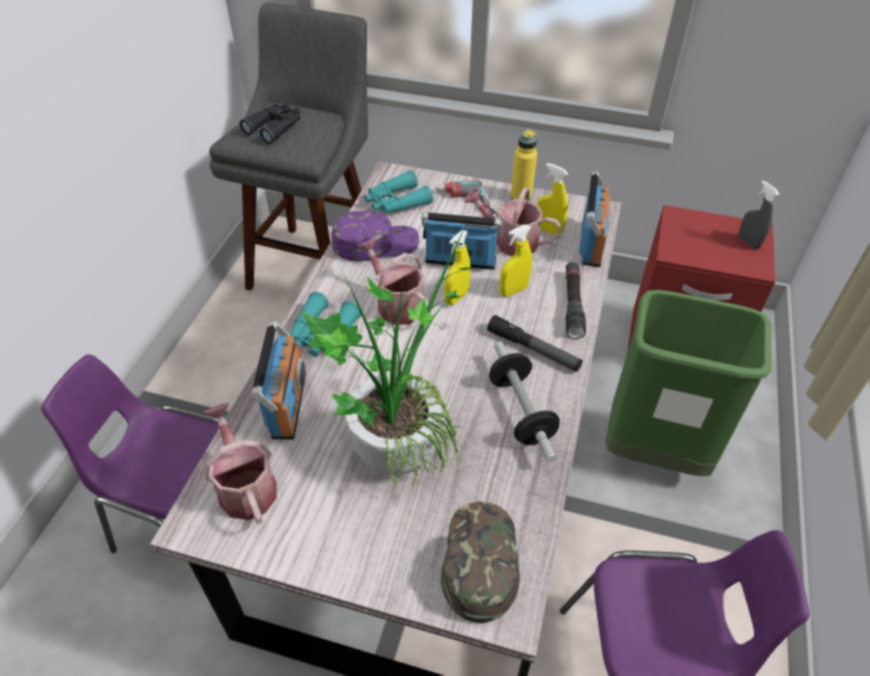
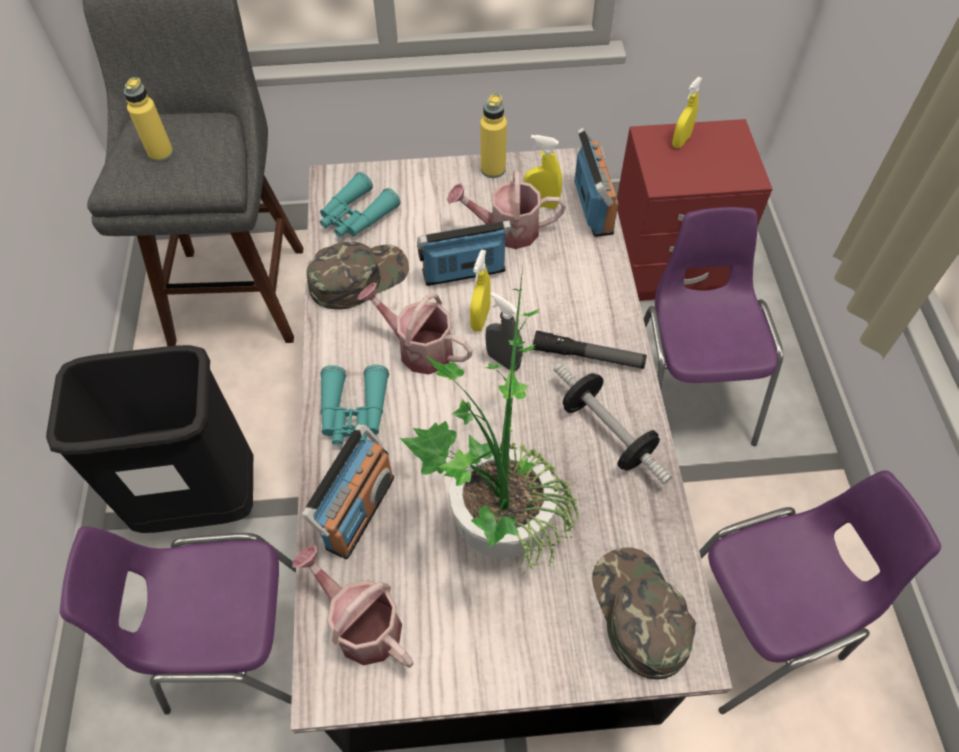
camera: 20 degrees left, 10 degrees up
black binoculars [240,103,300,144] -> yellow bottle [124,77,173,162]
radio [252,321,306,440] -> radio turned 45 degrees clockwise [302,424,394,559]
purple cap [331,210,419,262] -> green cap [307,242,409,310]
power drill [435,180,499,218] -> none
yellow spray bottle [500,224,532,297] -> yellow spray bottle moved to [672,77,703,148]
black flashlight [566,262,586,339] -> none
green trash can [605,290,771,476] -> purple chair [643,207,783,446]
grey spray bottle [739,181,779,250] -> grey spray bottle moved to [485,292,523,371]
none -> black trash can [46,345,253,533]

